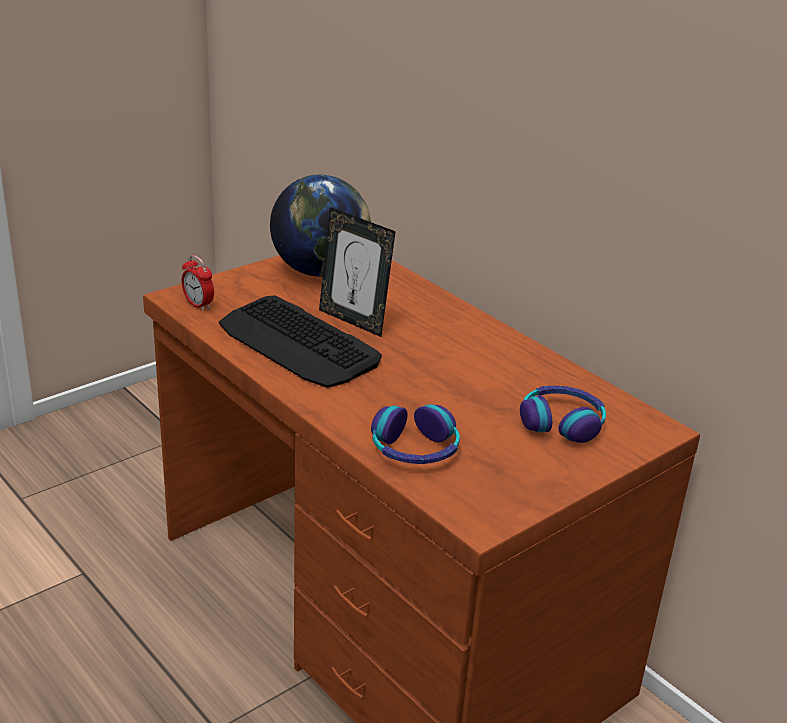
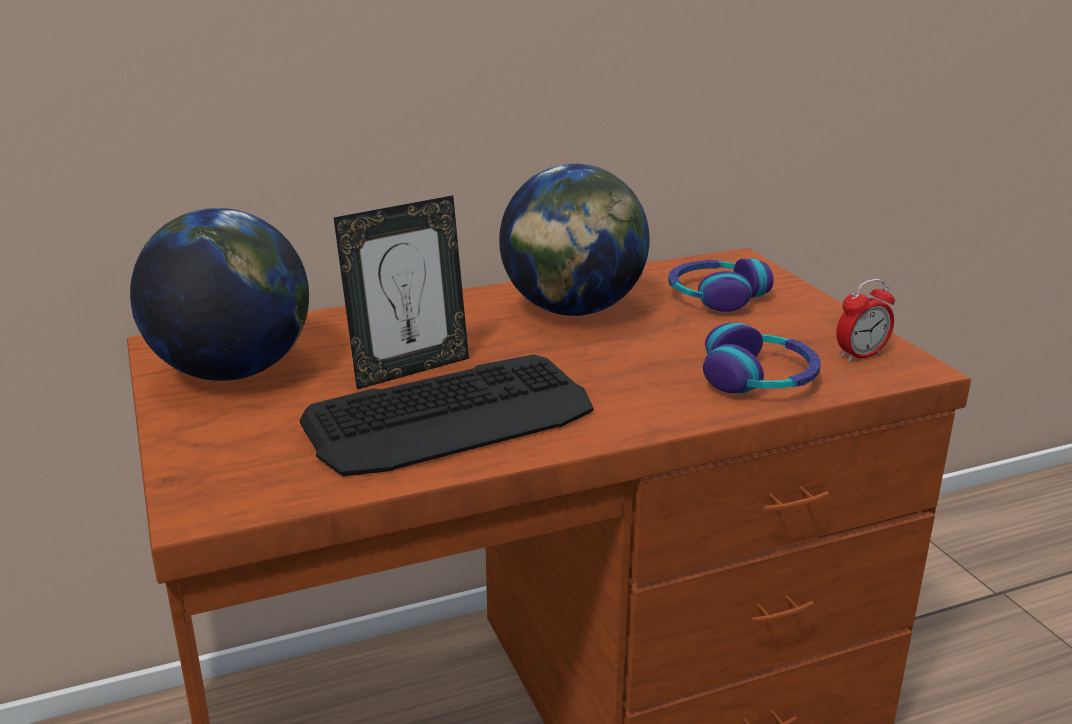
camera: 70 degrees left, 5 degrees down
alarm clock [181,255,214,311] -> alarm clock moved to [836,279,895,362]
none -> globe [499,164,650,316]

